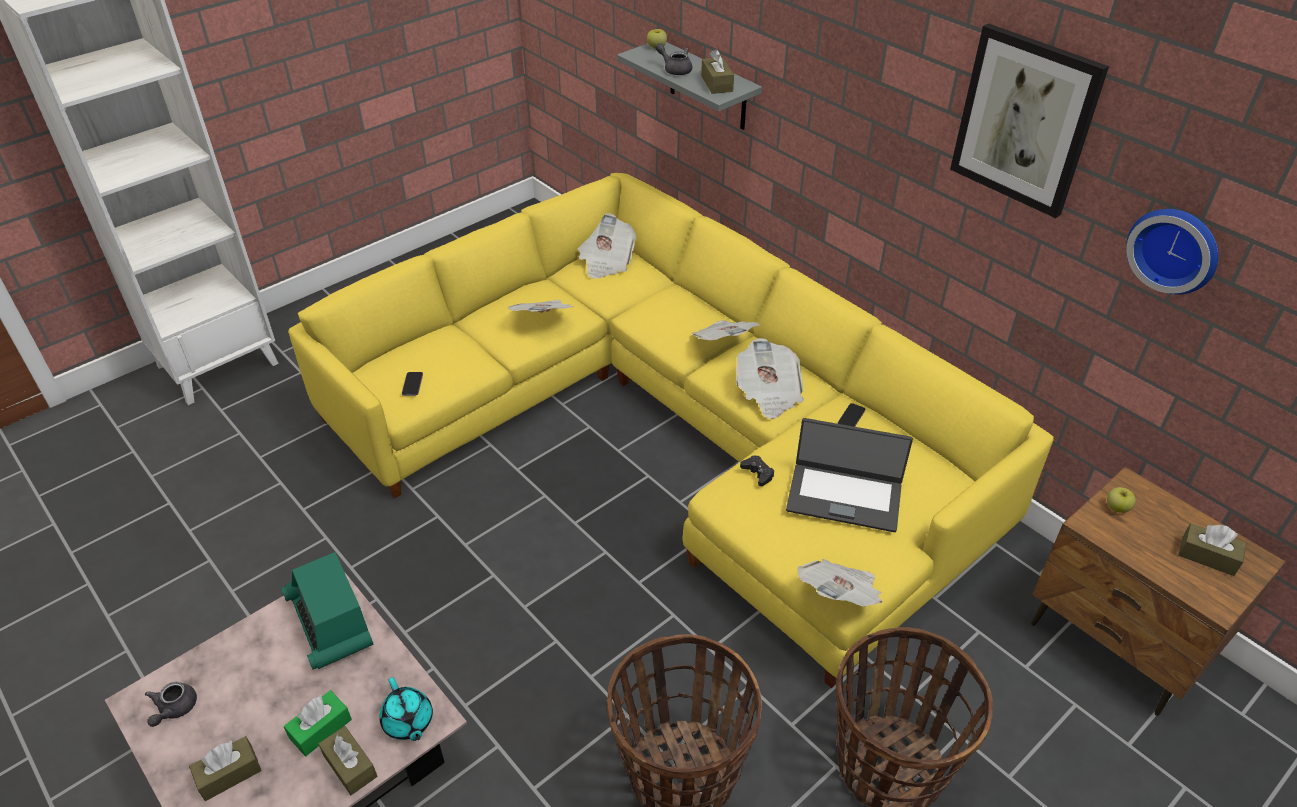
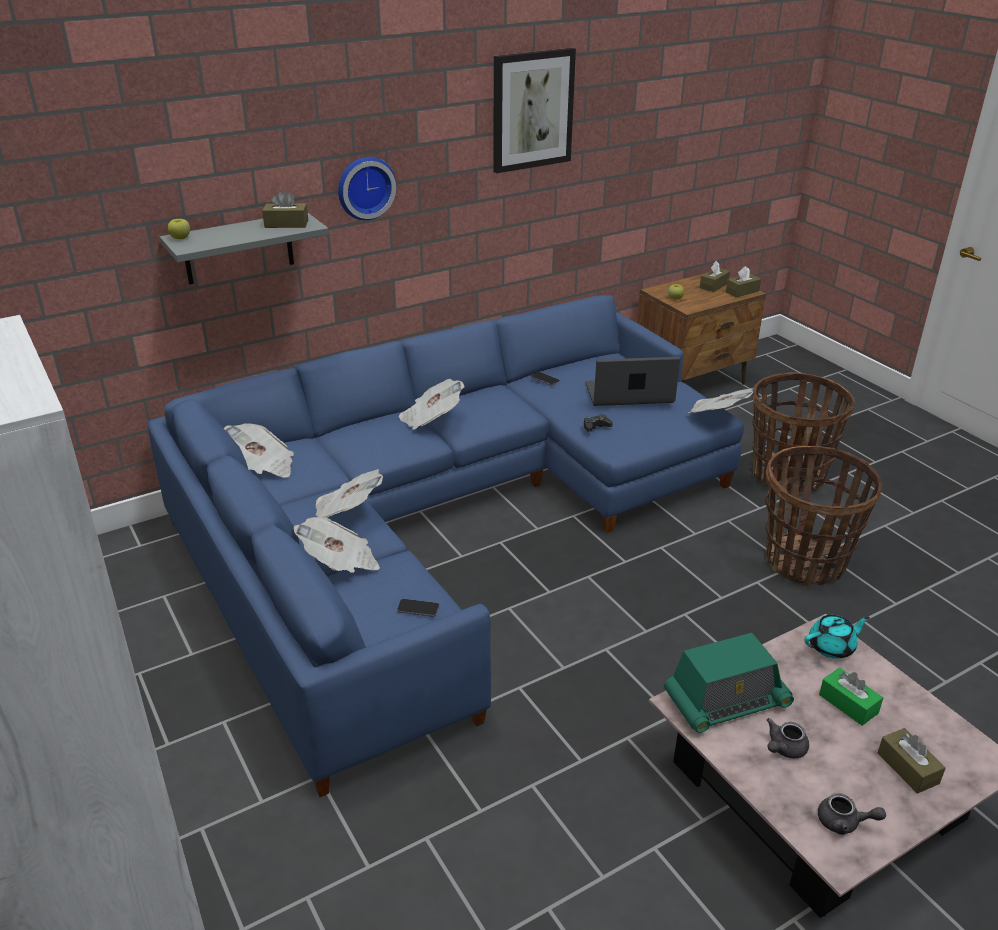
camera: 80 degrees left, 10 degrees down
yellow sofa [288,173,1054,688] -> blue sofa [148,295,744,797]
brown tissue box [318,726,377,795] -> brown tissue box moved to [726,266,761,297]
grey teapot [655,43,692,75] -> grey teapot moved to [767,718,809,758]
newspaper [736,338,804,419] -> newspaper moved to [293,517,380,573]
laptop [786,418,913,532] -> laptop turned 120 degrees counterclockwise [586,357,680,406]
wall clock [1126,209,1219,294] -> wall clock moved to [338,157,397,220]

